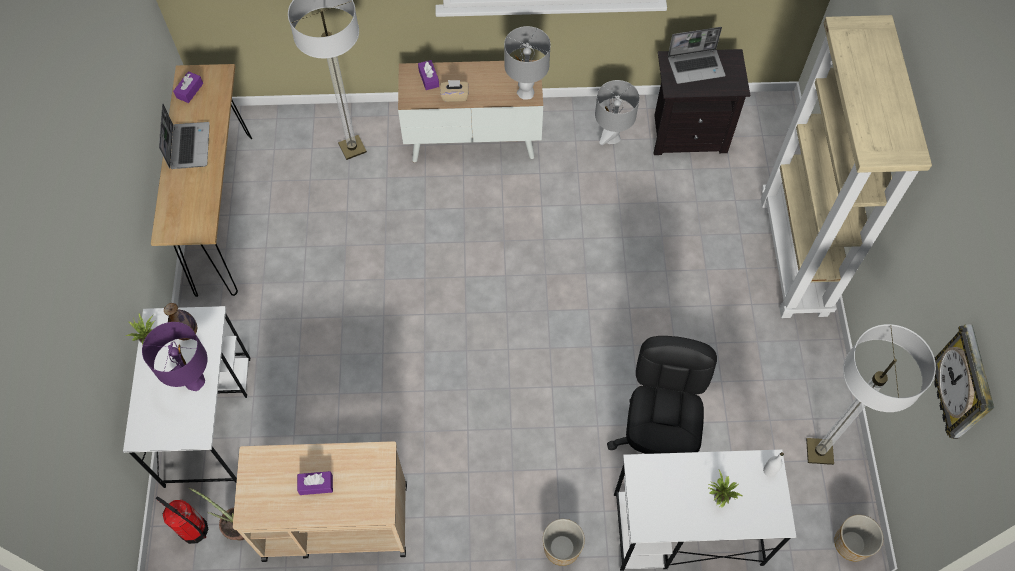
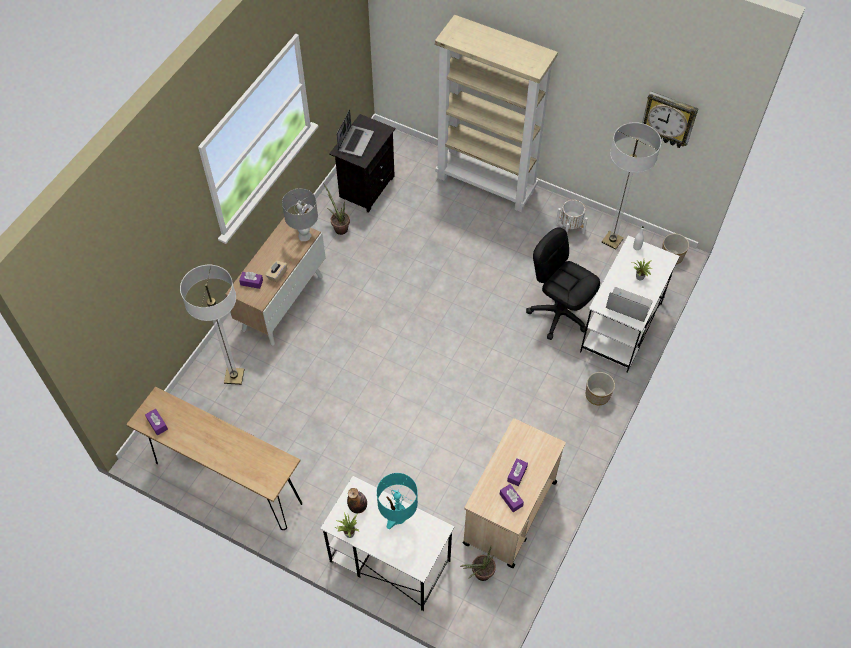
camera: 60 degrees left, 5 degrees down
purple table lamp [142,322,208,391] -> turquoise table lamp [377,473,418,529]
fire extinguisher [156,497,208,544] -> none
laptop [159,104,210,169] -> laptop moved to [606,287,653,322]
grey table lamp [595,80,640,145] -> potted plant [323,183,350,235]
none -> purple tissue box [500,484,524,512]
none -> white planter [556,200,588,234]

